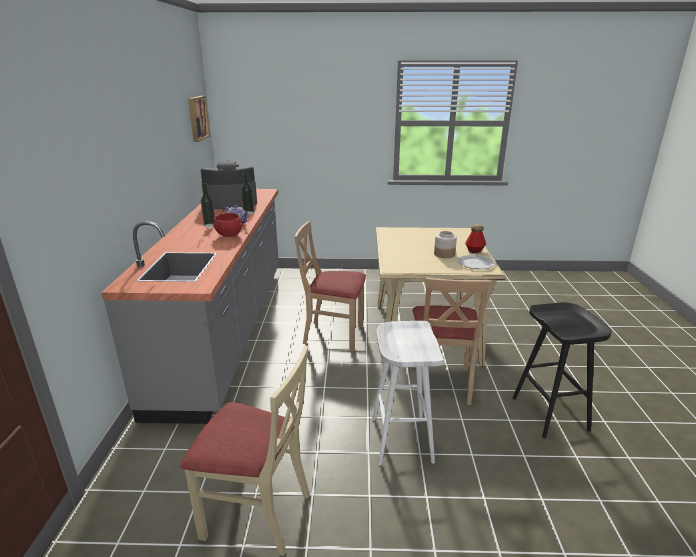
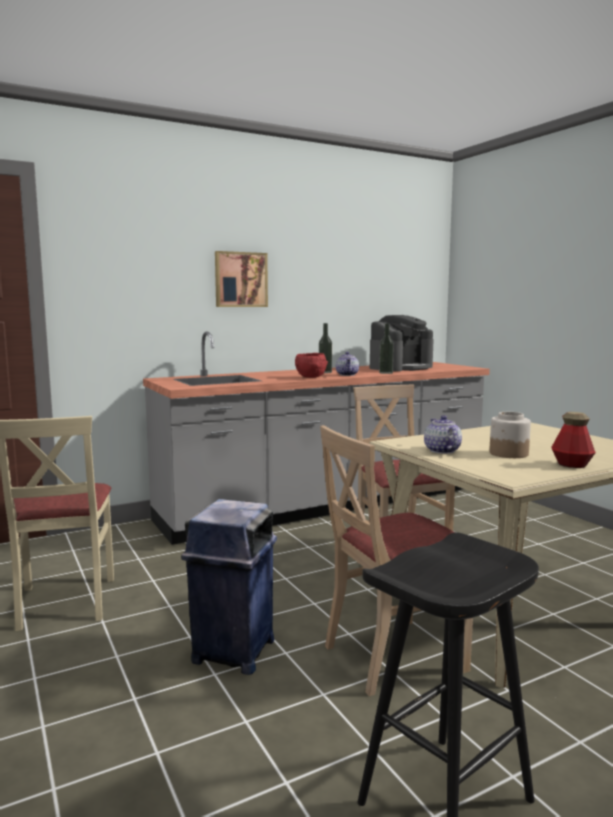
camera: 60 degrees right, 15 degrees down
picture [188,96,210,142] -> picture moved to [215,251,268,307]
coffee machine [201,160,257,209] -> coffee machine turned 90 degrees clockwise [370,315,434,371]
white stool [372,321,444,465] -> blue trash can [181,499,277,675]
plate [458,255,495,269] -> none
none -> teapot [424,415,462,454]

